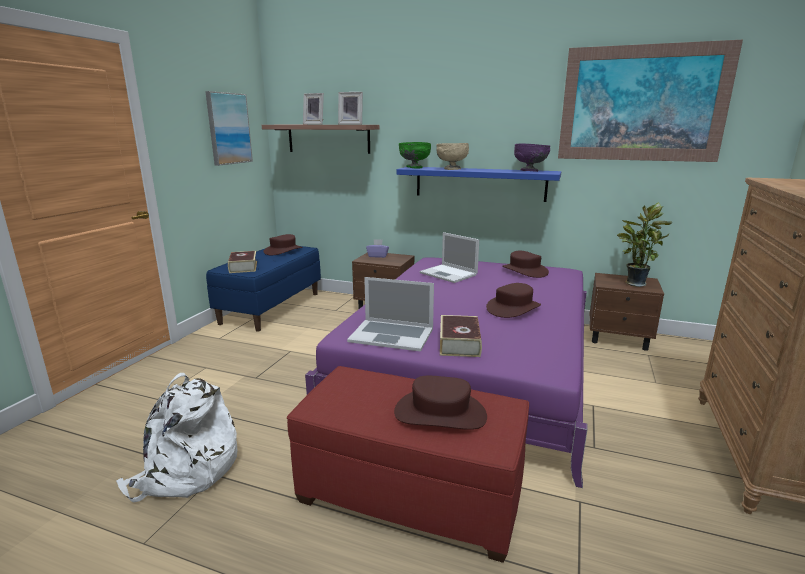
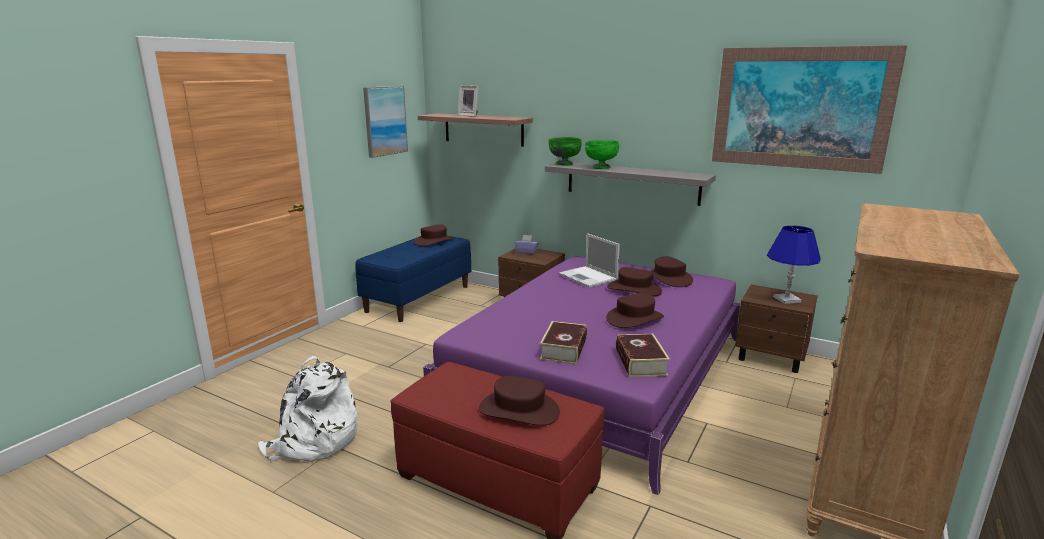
camera: 10 degrees right, 0 degrees up
book [228,251,257,273] -> book moved to [616,334,670,377]
picture frame [338,92,363,124] -> none
laptop [347,277,434,352] -> none
blue shelf [397,167,561,202] -> grey shelf [545,163,716,206]
beige bowl [436,143,469,170] -> green bowl [585,140,619,169]
purple bowl [514,144,550,172] -> none
potted plant [617,202,673,287] -> blue table lamp [767,225,821,304]
none -> brown hat [607,267,662,296]

